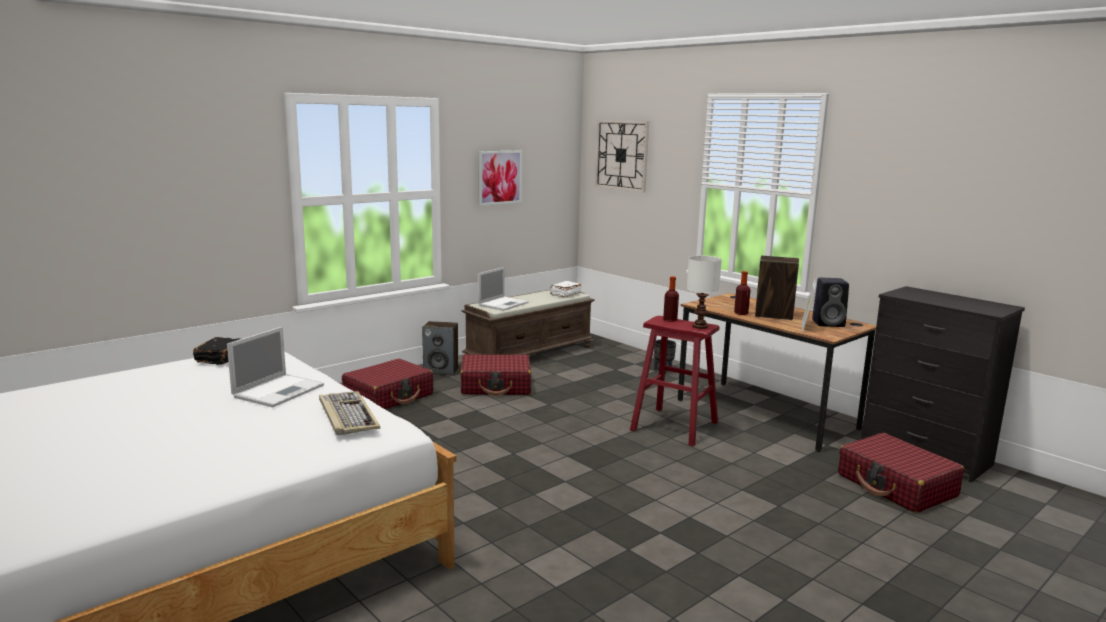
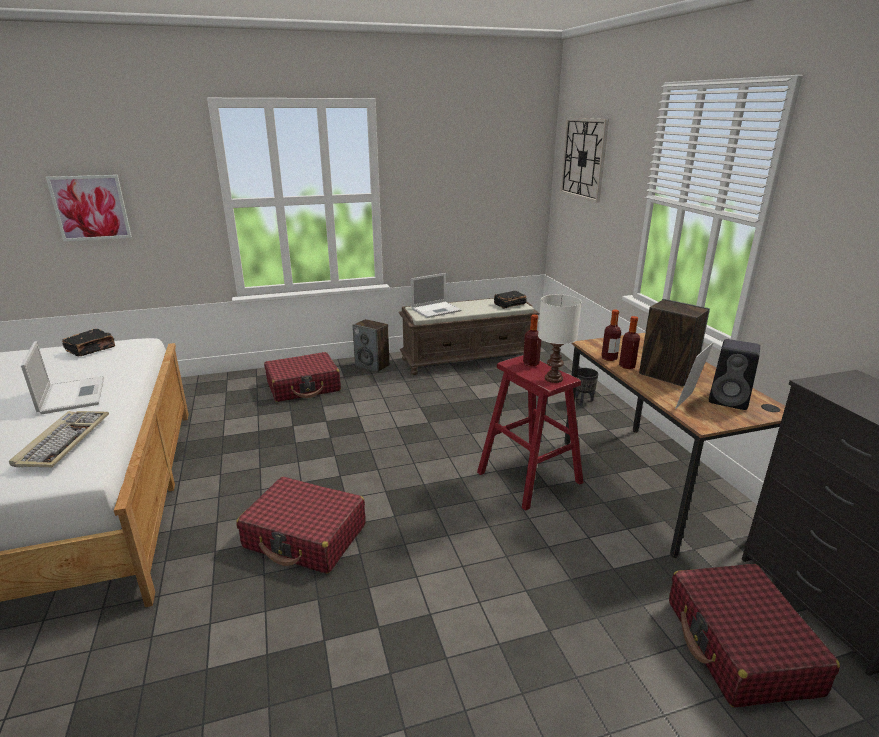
camera: 25 degrees right, 10 degrees up
laptop [227,327,324,407] -> laptop turned 75 degrees counterclockwise [21,341,104,414]
red suitcase [460,354,531,396] -> red suitcase moved to [236,477,366,574]
picture [478,151,522,206] -> picture moved to [46,175,132,241]
white book [550,281,582,298] -> black book [494,291,527,309]
none -> bottle [601,310,621,361]

